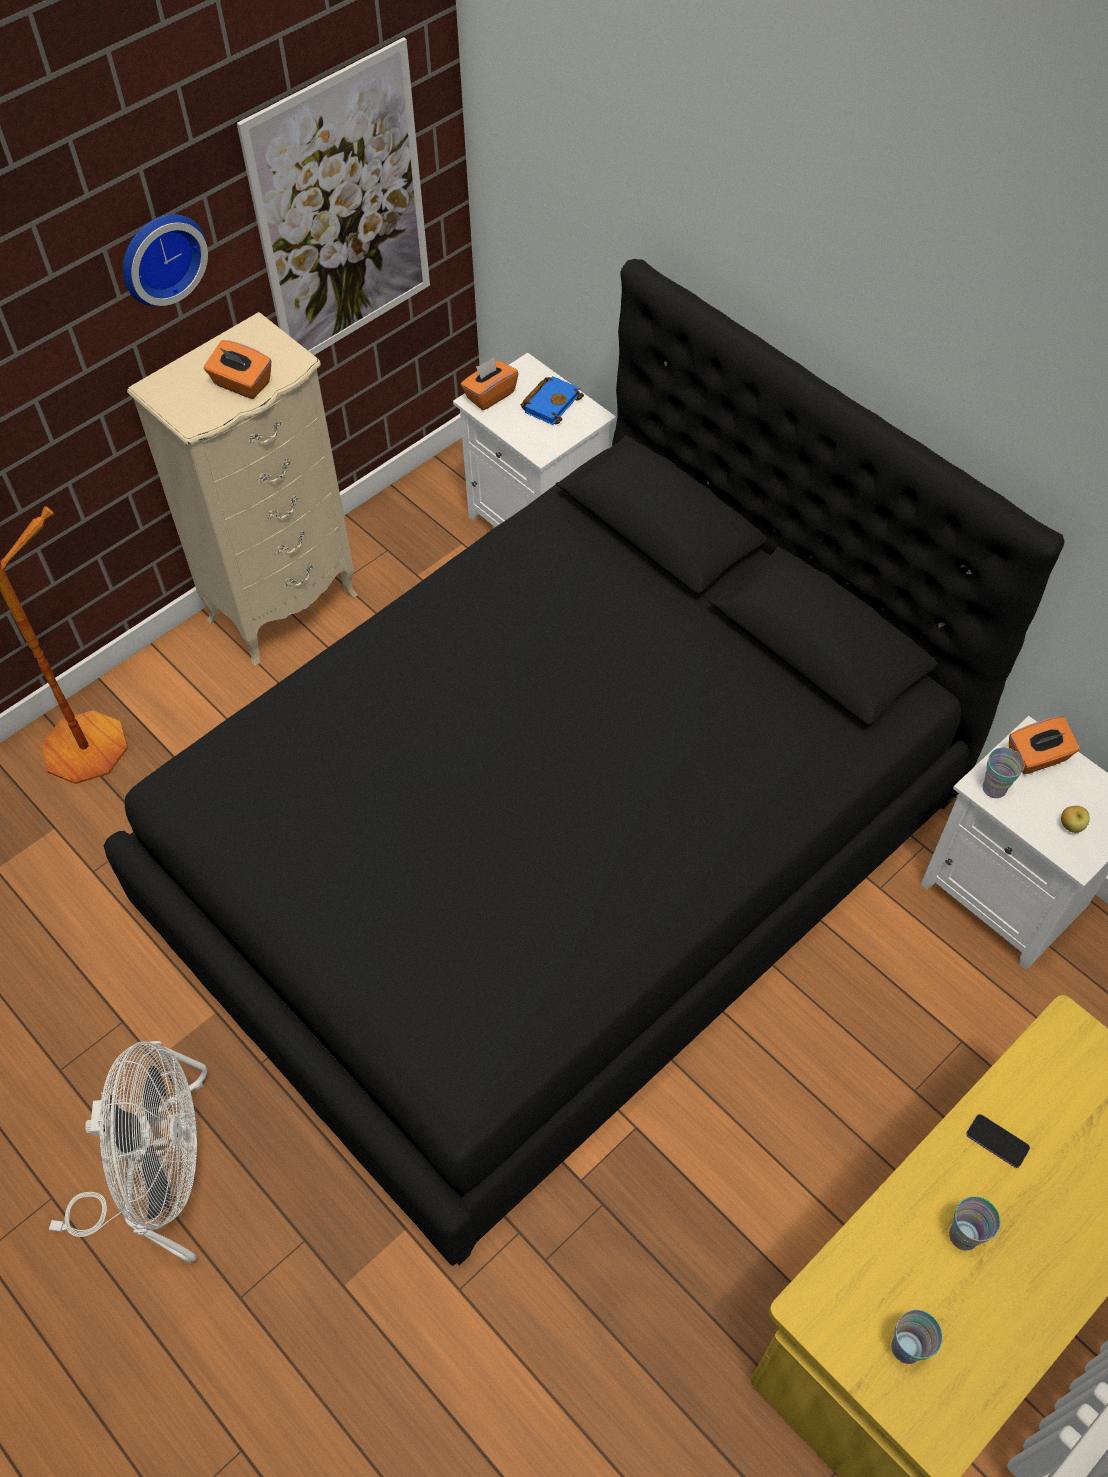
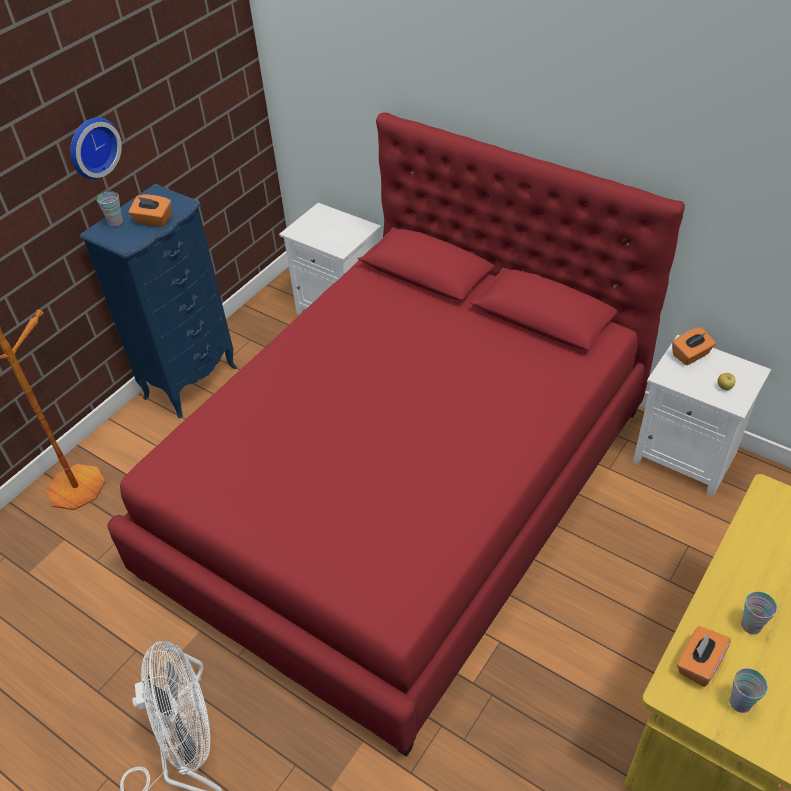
camera: 10 degrees left, 10 degrees down
black bed [104,259,1065,1266] -> red bed [107,113,685,757]
beige dresser [127,312,358,665] -> blue dresser [80,184,237,419]
picture [237,37,430,355] -> none
orange tissue box [461,358,519,410] -> orange tissue box moved to [677,626,731,687]
blue book [521,376,584,425] -> none
phone [967,1114,1030,1168] -> none
cup [983,748,1025,798] -> cup moved to [97,191,123,227]

